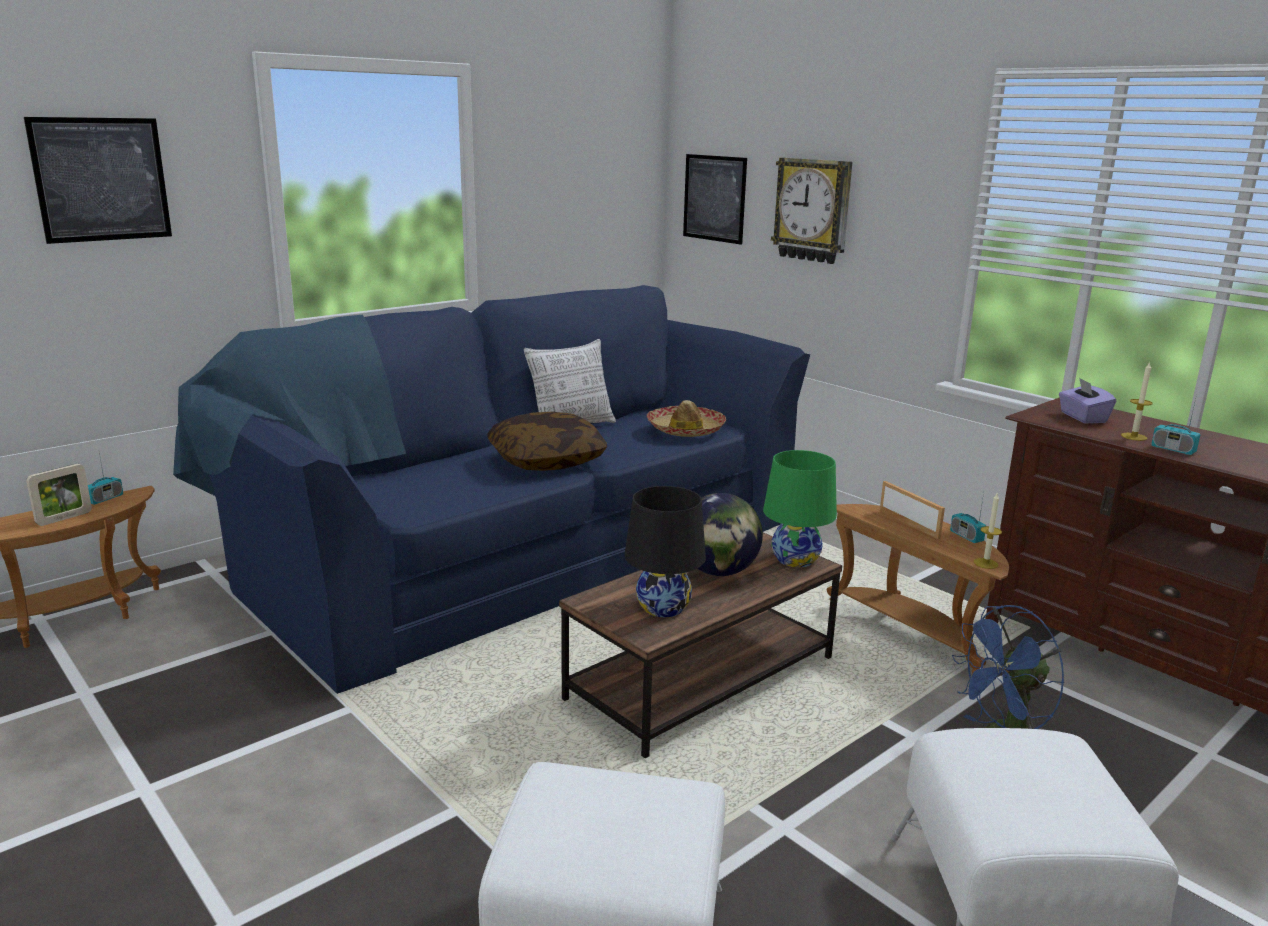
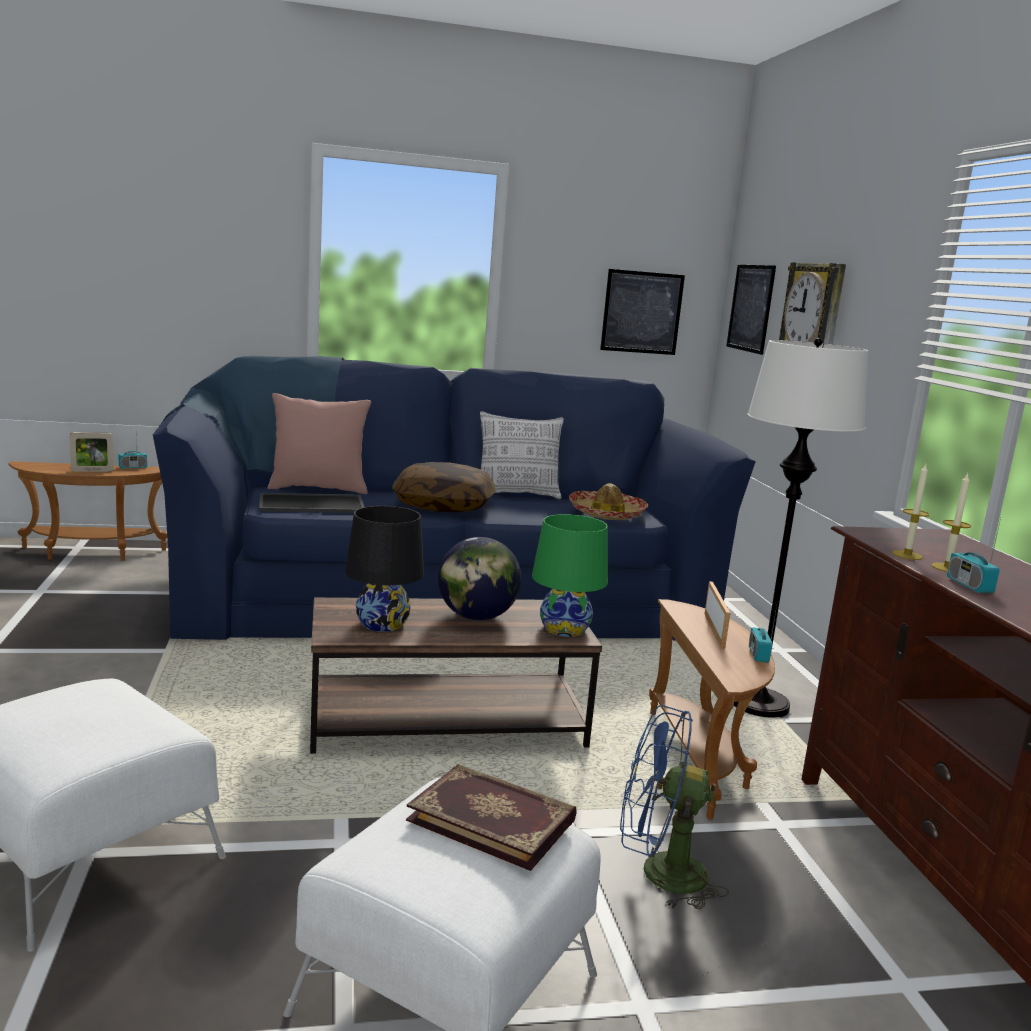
camera: 30 degrees right, 5 degrees down
picture [24,117,172,244] -> picture moved to [600,269,685,355]
candle [974,493,1002,569] -> candle moved to [892,464,930,560]
purple tissue box [1059,378,1116,424] -> none
none -> tray [259,493,364,513]
none -> pink pillow [267,393,371,494]
none -> book [406,764,577,871]
none -> white floor lamp [734,338,868,717]

